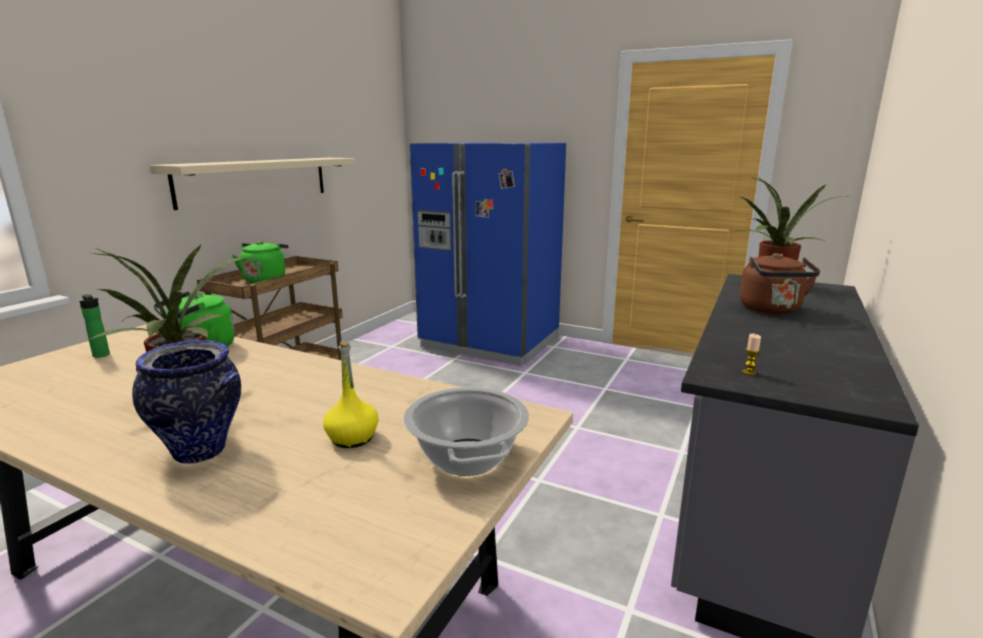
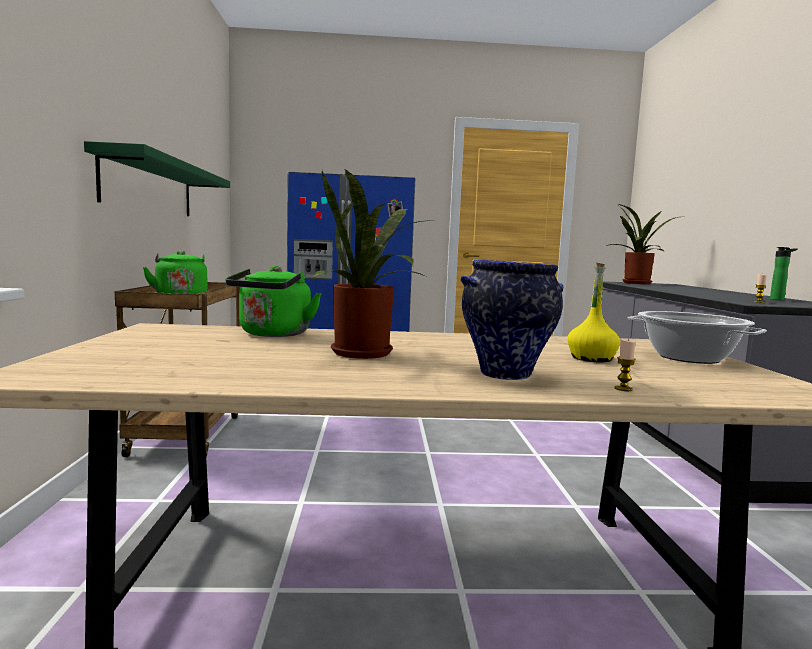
camera: 30 degrees left, 10 degrees down
bottle [79,294,110,358] -> bottle moved to [770,247,798,301]
beige shelf [149,158,356,210] -> green shelf [84,141,230,216]
brown kettle [740,253,820,314] -> none
none -> candle [614,338,636,391]

